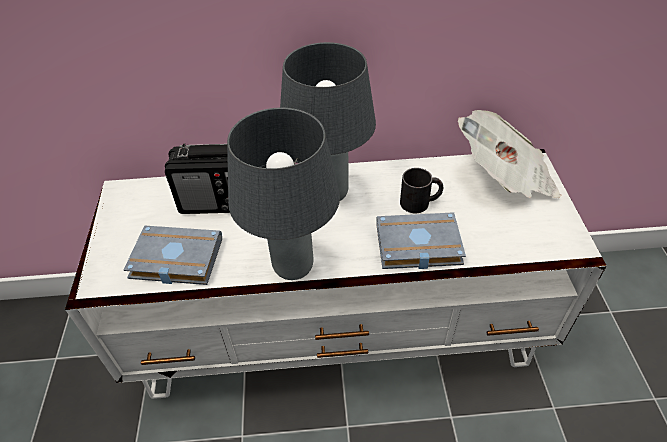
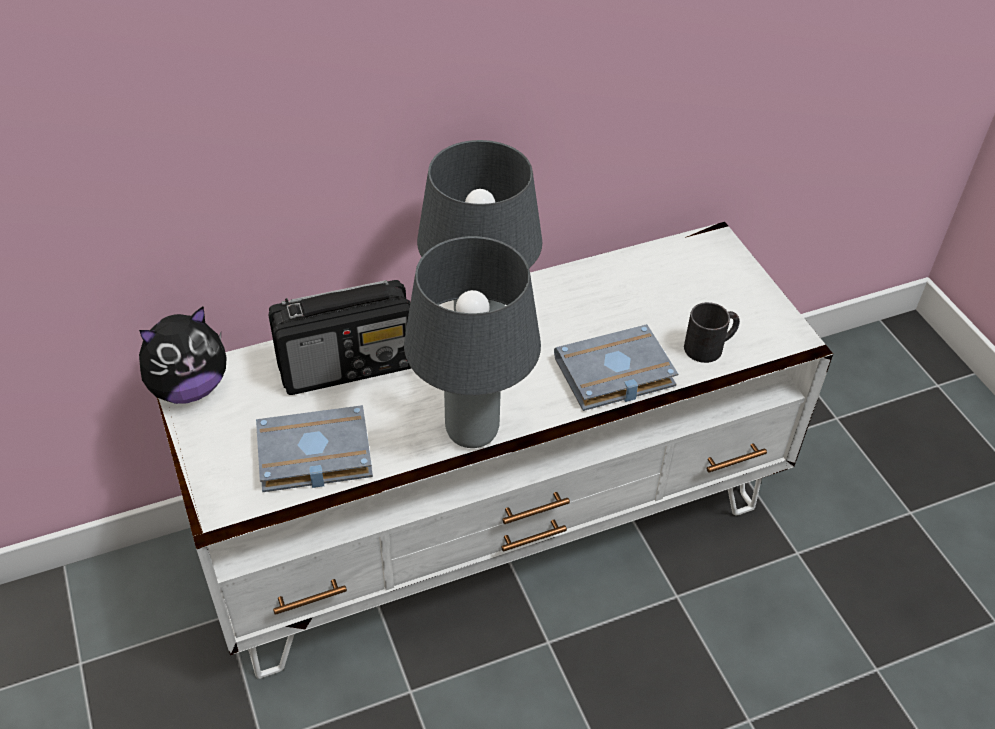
camera: 20 degrees left, 0 degrees up
black mug [400,168,443,213] -> black mug moved to [684,302,740,363]
newspaper [458,110,561,198] -> none
none -> plush toy [139,306,227,404]

